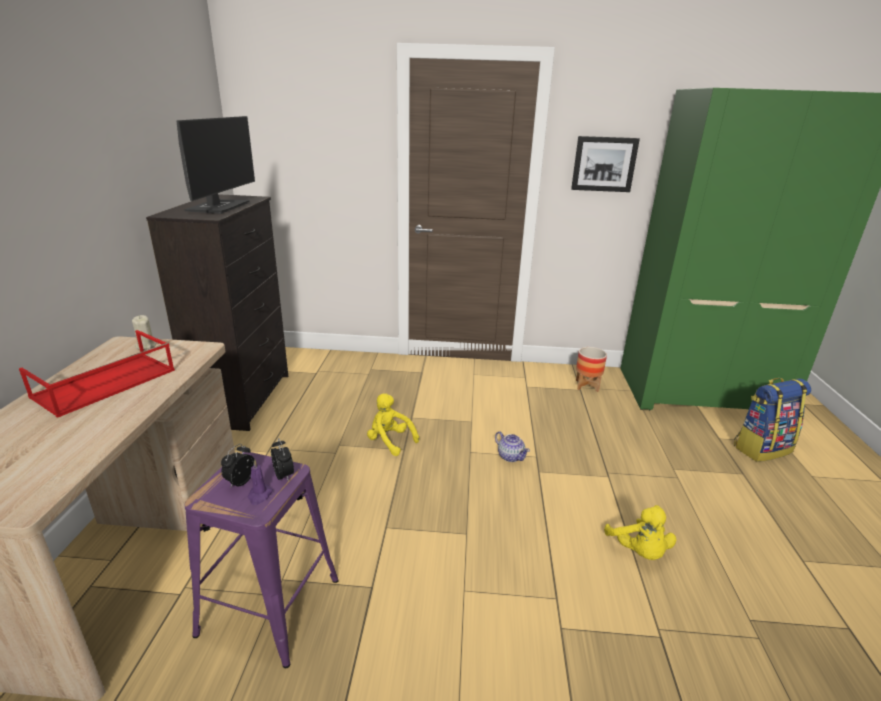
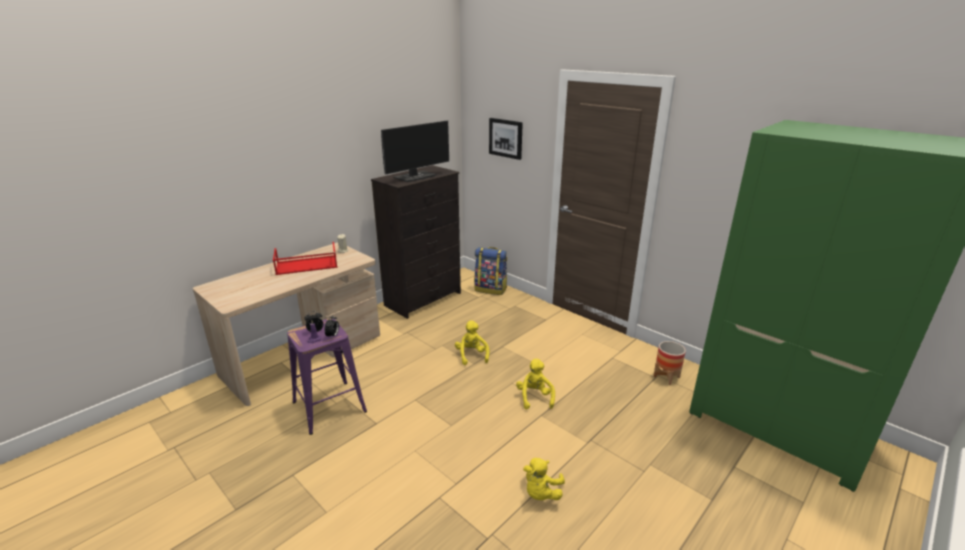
camera: 40 degrees right, 0 degrees up
teapot [495,431,530,462] -> yellow plush toy [516,359,555,410]
picture [571,136,640,192] -> picture moved to [489,118,523,160]
backpack [734,378,811,462] -> backpack moved to [474,247,507,295]

